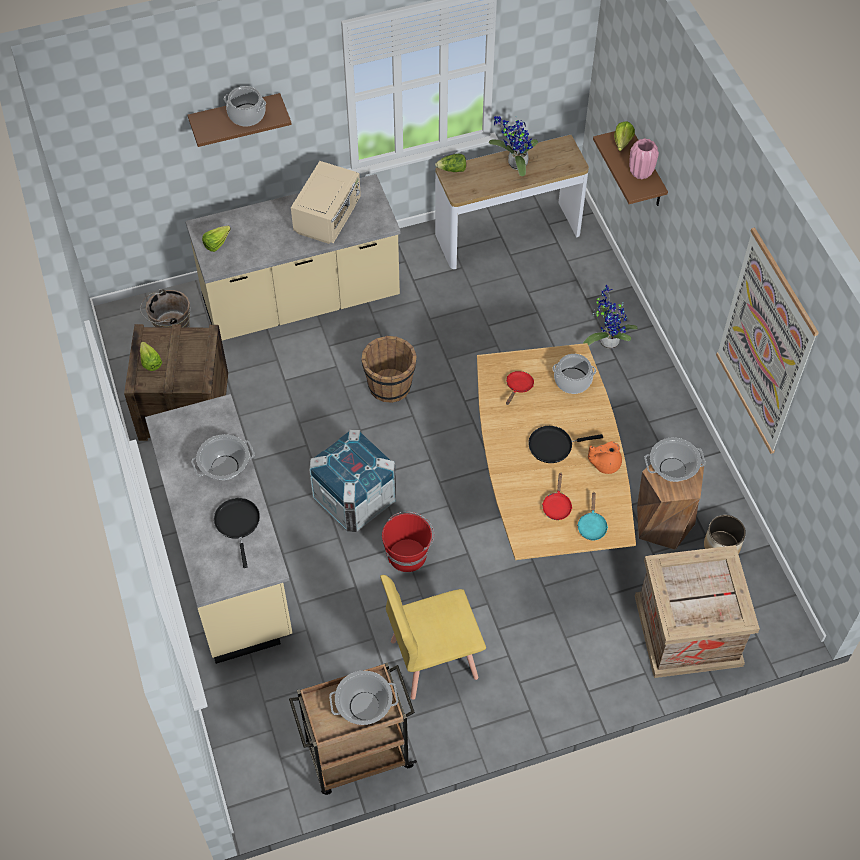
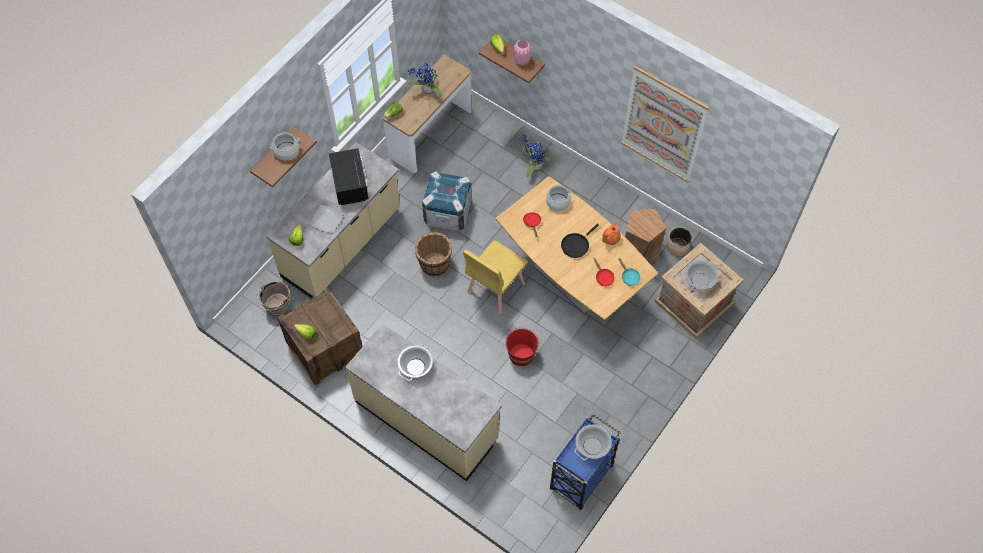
camera: 35 degrees left, 5 degrees up
black frying pan [214,498,260,568] -> none
brown cart [289,662,417,795] -> blue cart [550,414,621,510]
beige microwave [291,161,361,244] -> black microwave [329,148,369,205]
crate [309,430,396,532] -> crate moved to [422,171,471,231]
yellow chair [380,575,486,700] -> yellow chair moved to [463,240,528,314]
cooking pot [644,438,706,482] -> cooking pot moved to [684,260,718,291]
none -> plate [310,205,343,233]

